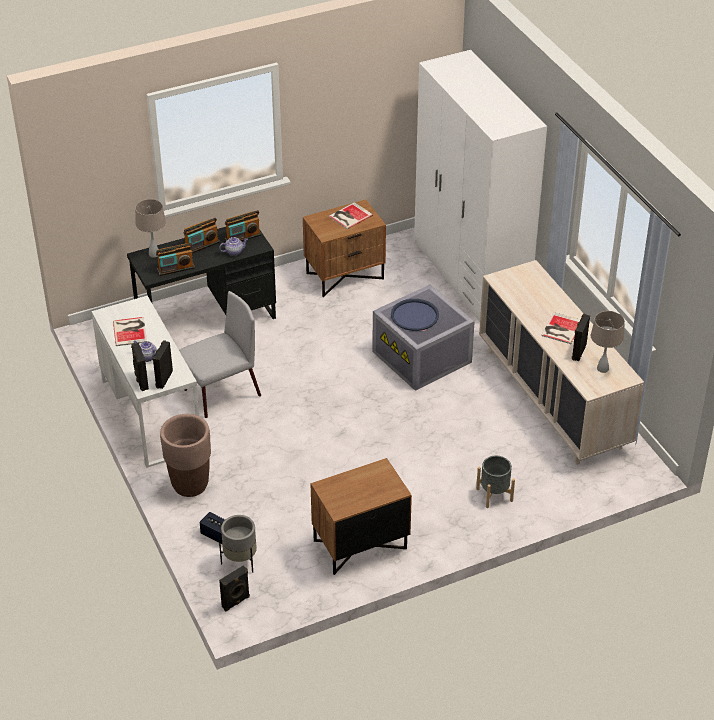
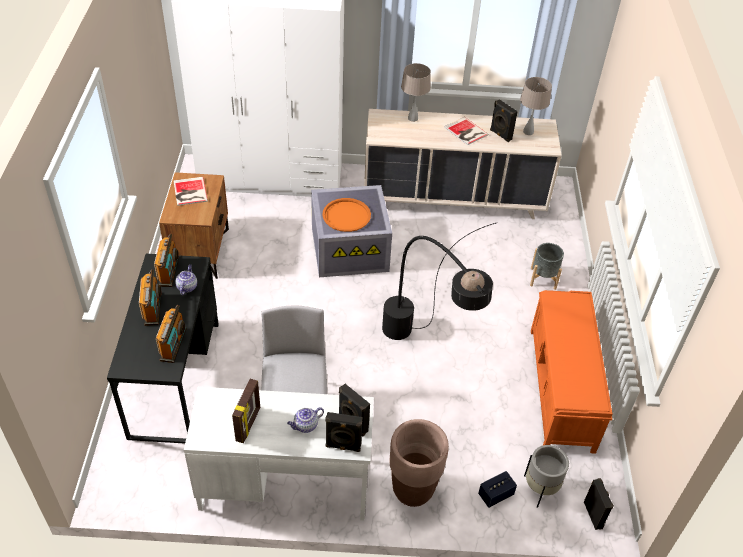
camera: 65 degrees left, 5 degrees up
book [113,317,147,346] -> picture frame [232,379,260,443]
beige table lamp [135,199,166,257] -> beige table lamp moved to [401,63,431,122]
brown nightstand [311,458,412,575] -> orange bench [531,290,612,454]
blue tray [391,299,439,331] -> orange tray [323,198,371,232]
none -> black floor lamp [382,222,498,340]

